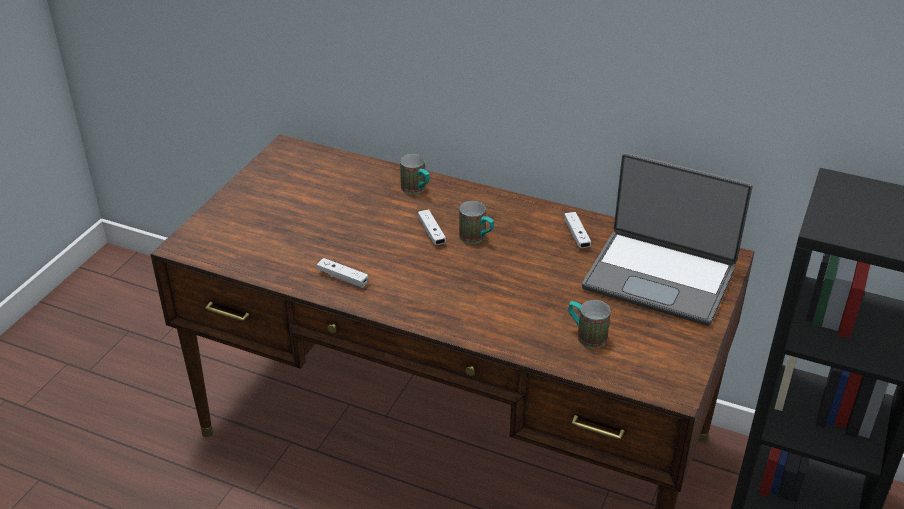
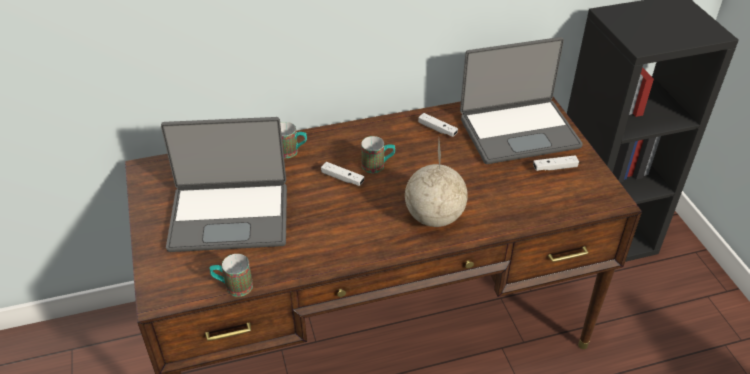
camera: 40 degrees left, 5 degrees up
white game controller [317,258,368,288] -> white game controller moved to [533,155,579,171]
mug [569,300,611,348] -> mug moved to [209,254,253,297]
none -> laptop [161,117,287,252]
none -> globe [405,141,468,227]

